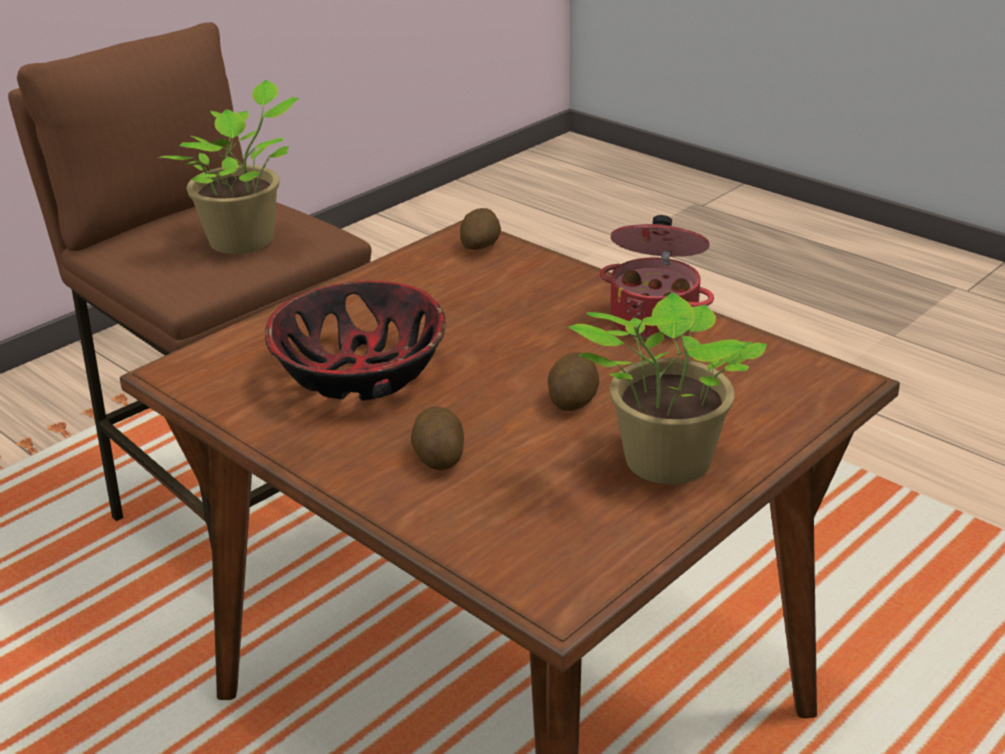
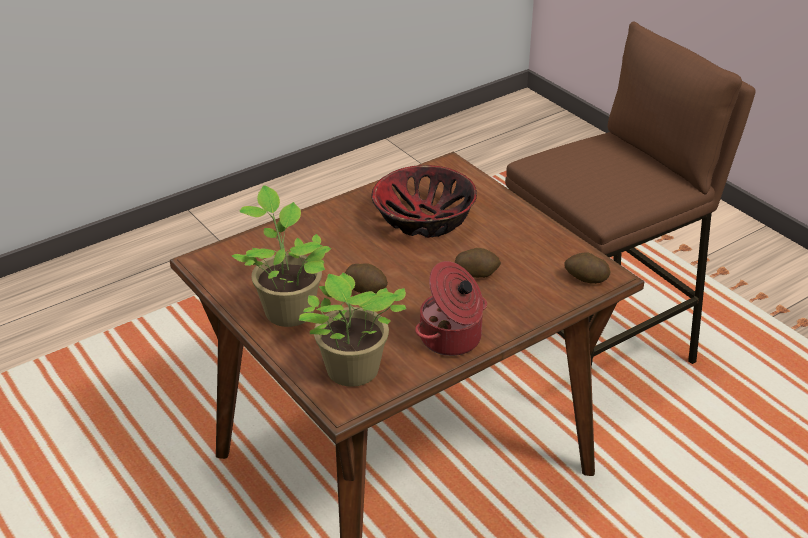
camera: 100 degrees right, 5 degrees up
potted plant [157,80,299,254] -> potted plant moved to [299,273,406,387]
potato [411,406,464,470] -> potato moved to [455,248,501,278]

